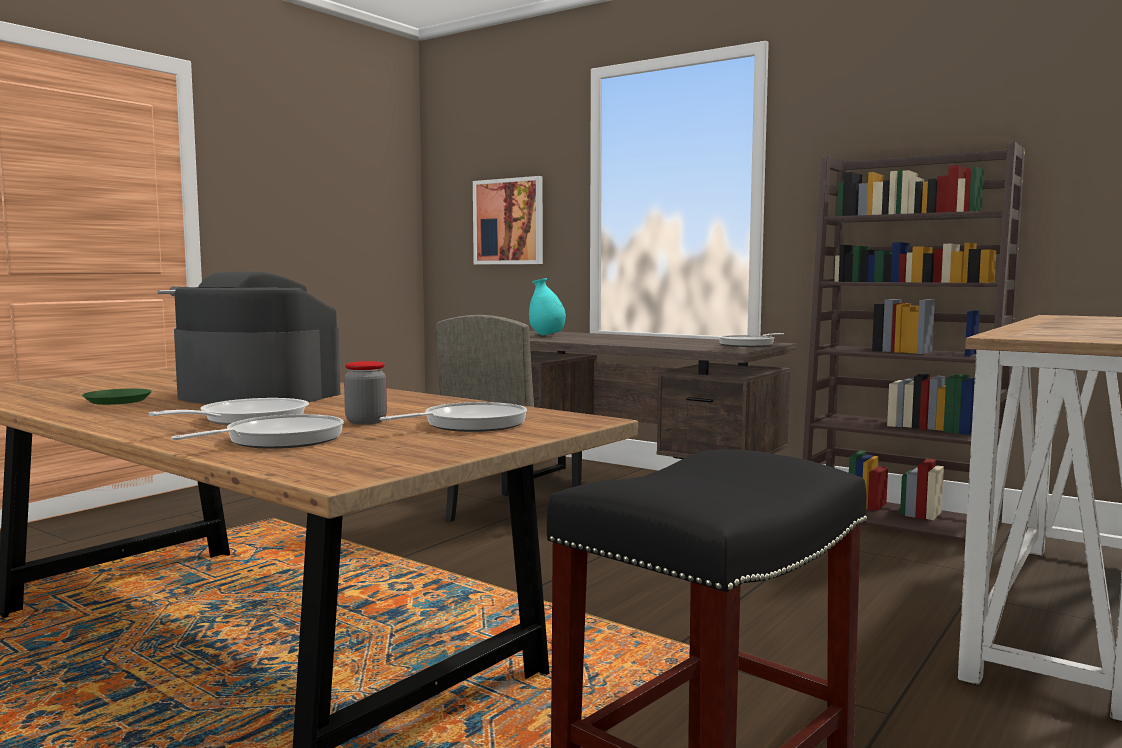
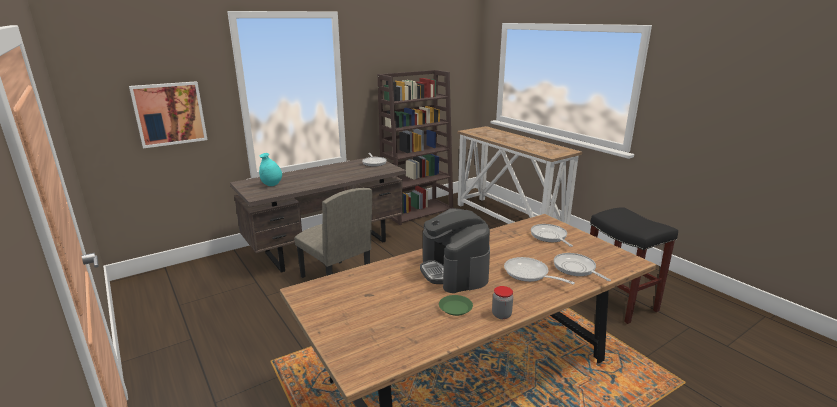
camera: 70 degrees left, 15 degrees up
coffee machine [174,272,341,404] -> coffee machine turned 60 degrees counterclockwise [420,208,490,293]
jar [344,361,387,425] -> jar moved to [492,286,513,319]

